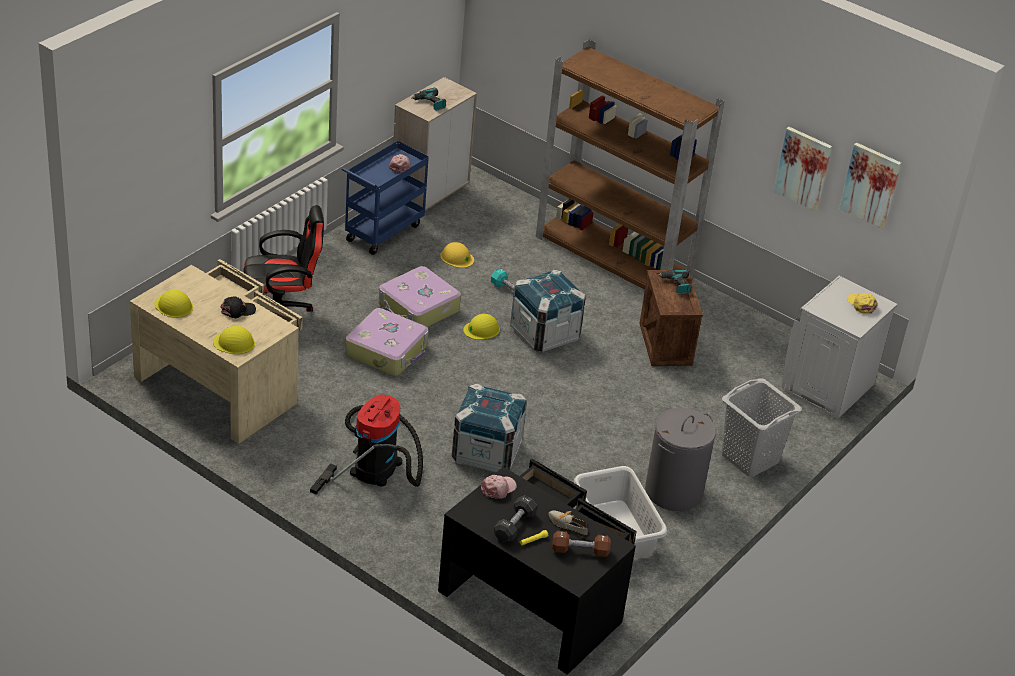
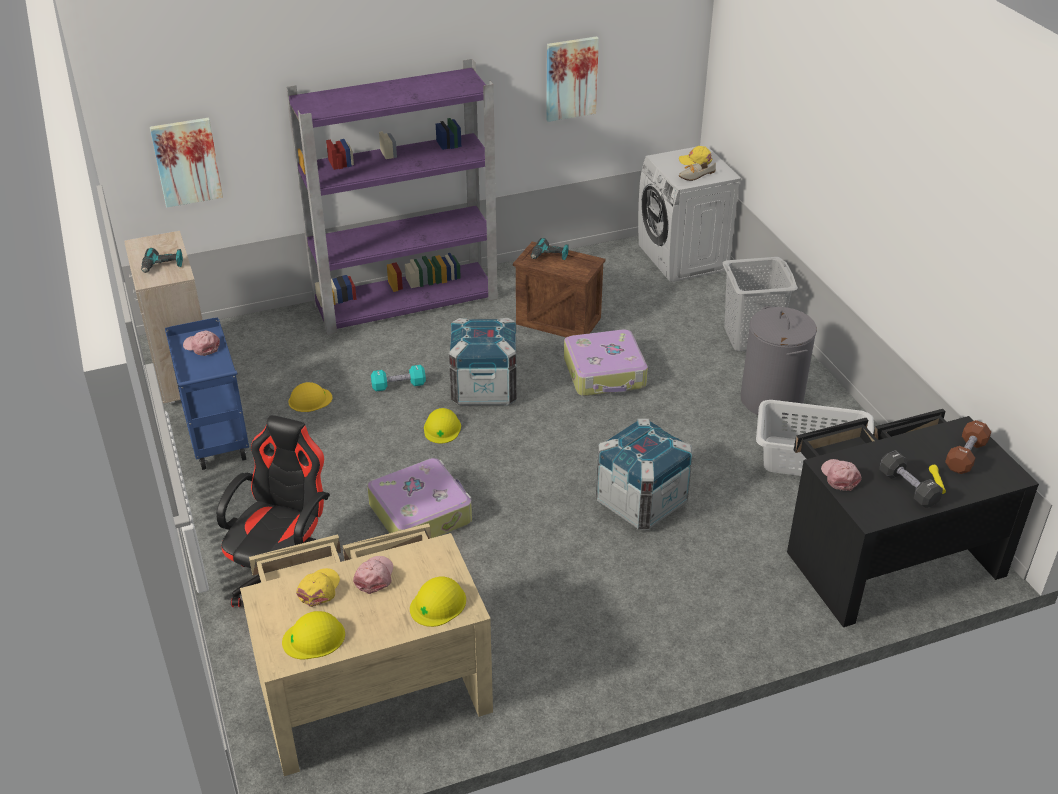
camera: 55 degrees left, 0 degrees up
black cap [220,296,256,318] -> pink cap [353,556,393,594]
vacuum cleaner [310,395,423,494] -> none
suitcase [378,266,461,327] -> suitcase moved to [564,329,648,396]
brown bookcase [536,39,724,290] -> purple bookcase [286,59,498,335]
shoe [548,511,588,537] -> shoe moved to [679,162,716,181]
picture [839,142,901,229] -> picture moved to [150,118,223,207]
none -> yellow cap [296,568,340,607]

